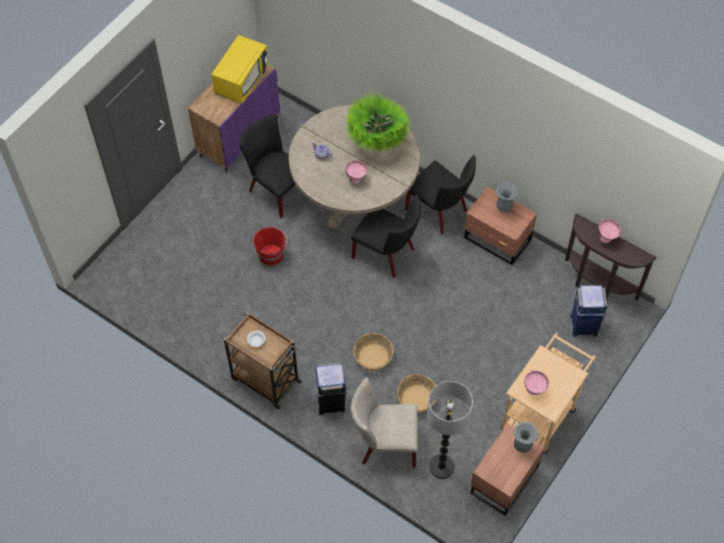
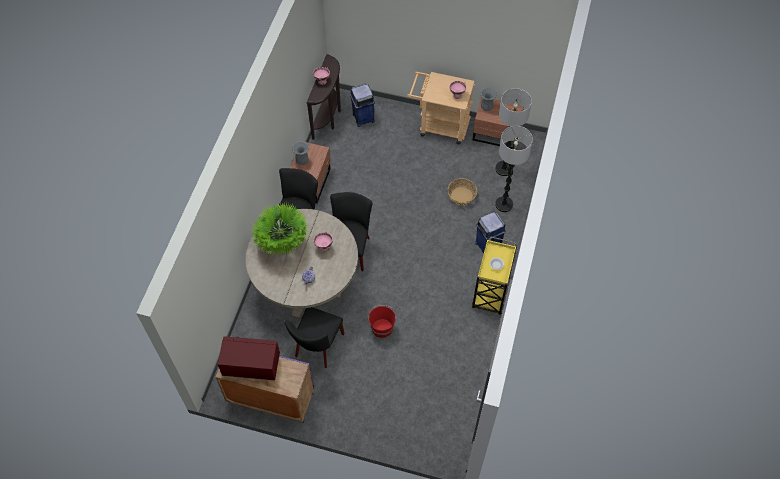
camera: 110 degrees left, 0 degrees up
yellow microwave [211,35,268,104] -> red microwave [218,336,280,380]
brown cart [221,312,303,409] -> yellow cart [472,236,517,315]
beige chair [351,377,418,468] -> floor lamp [495,126,533,212]
basket [353,333,394,371] -> none

